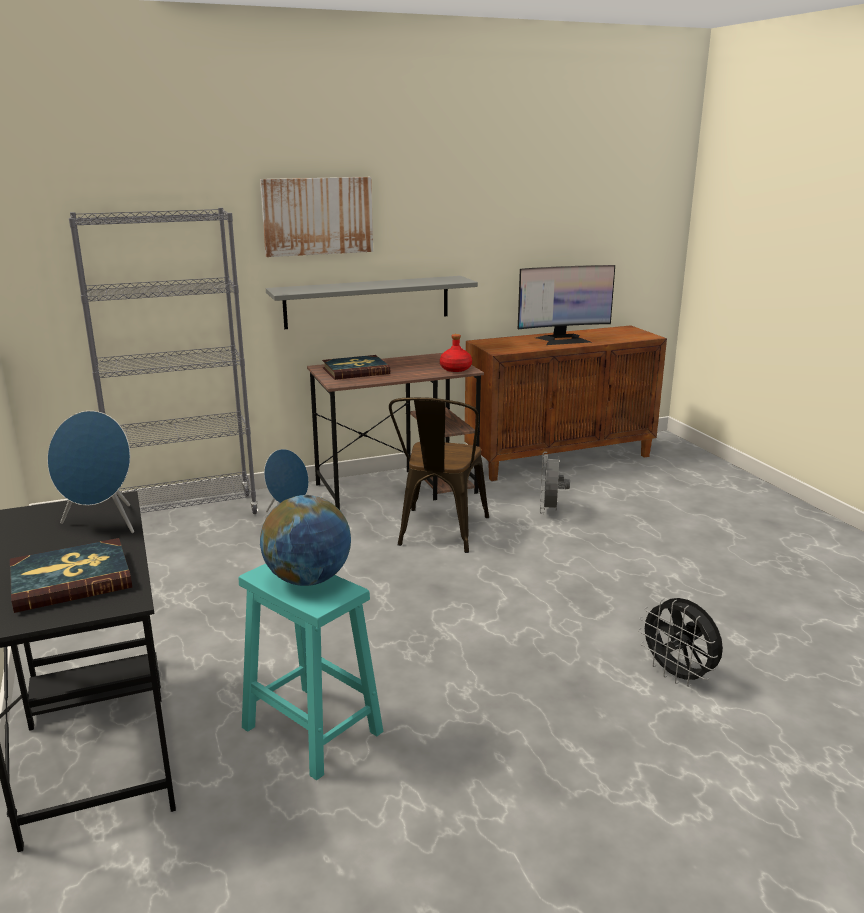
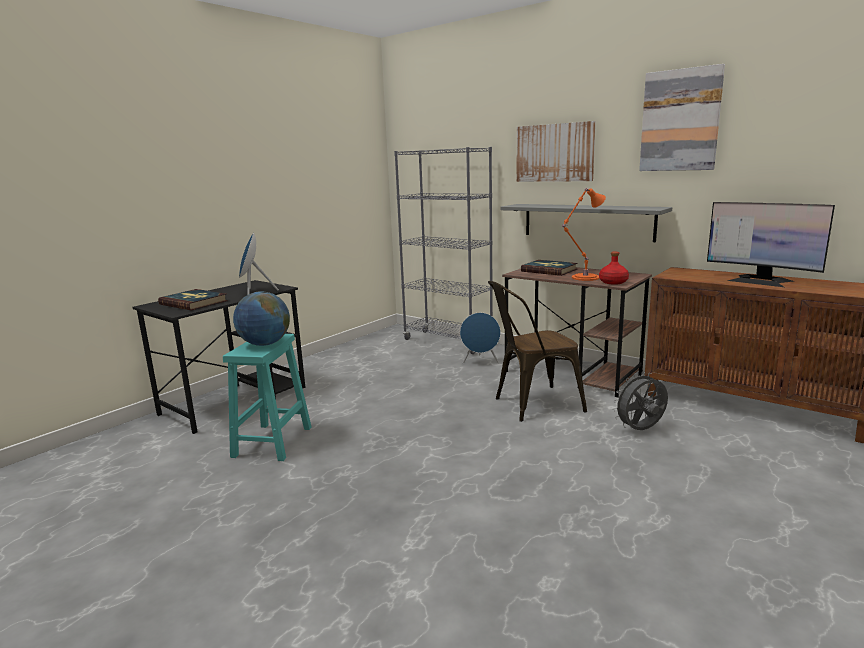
camera: 60 degrees right, 5 degrees down
black fan [638,598,723,687] -> none
none -> orange table lamp [562,188,606,281]
none -> picture [639,64,725,171]

